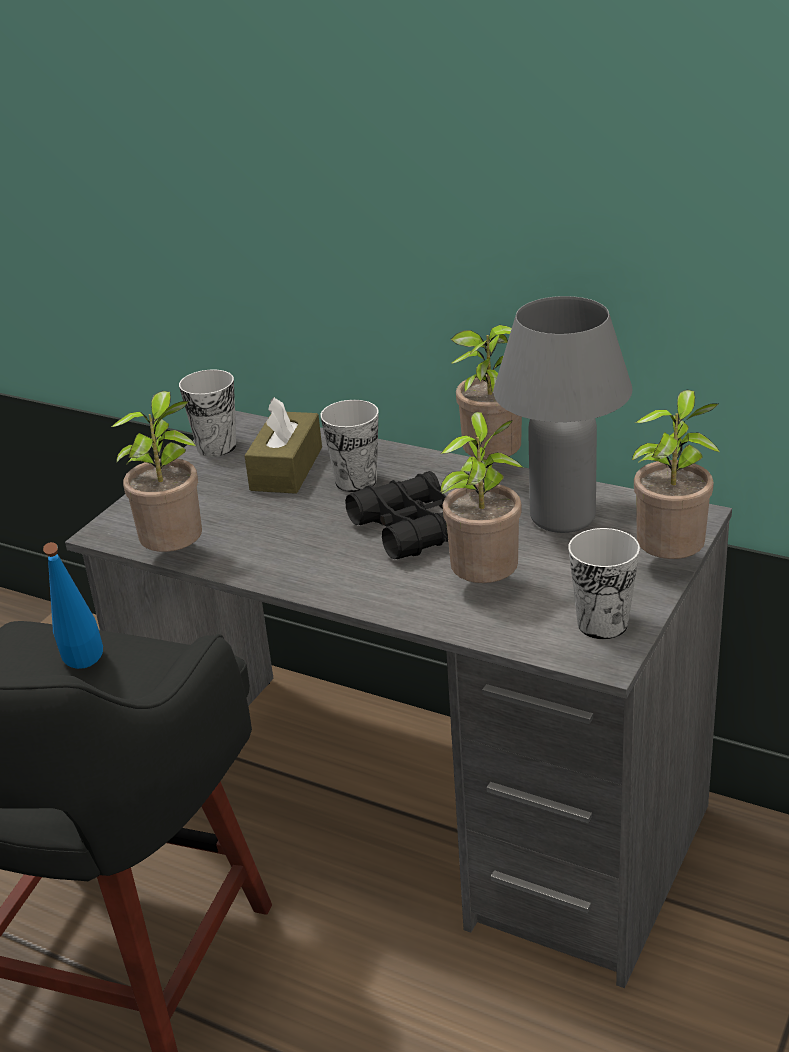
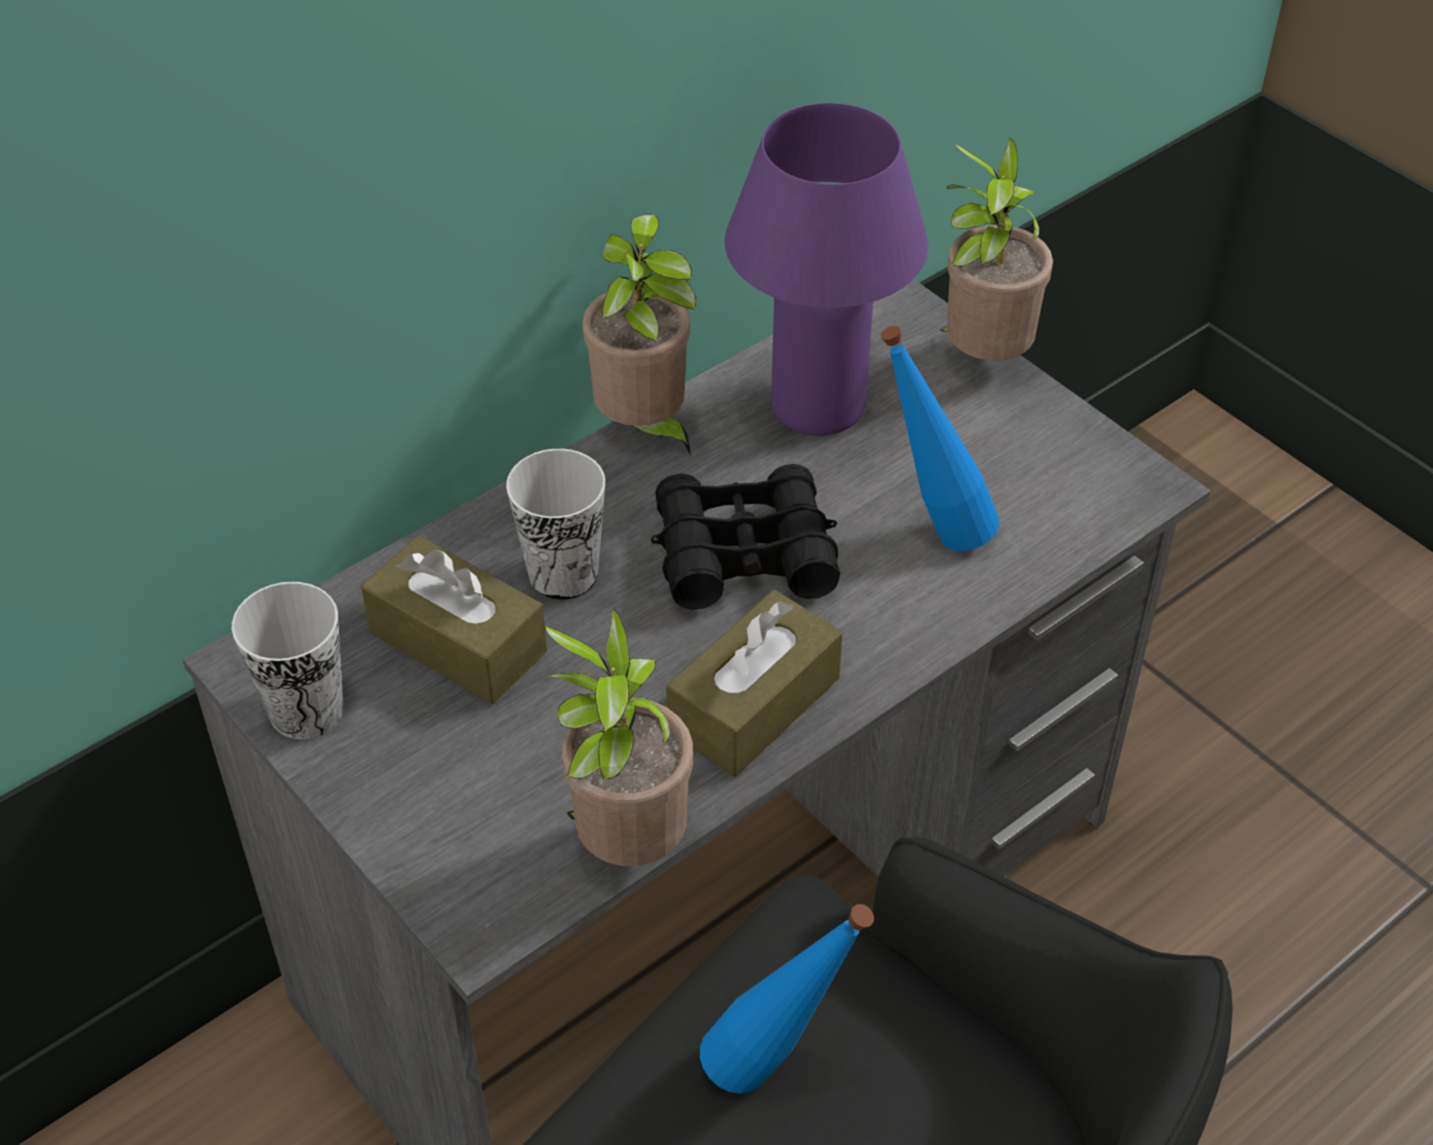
camera: 70 degrees left, 15 degrees up
potted plant [440,412,524,583] -> blue bottle [881,326,999,551]
grey table lamp [493,296,633,533] -> purple table lamp [725,103,928,436]
cup [568,528,640,639] -> none
none -> brown tissue box [666,590,842,777]

